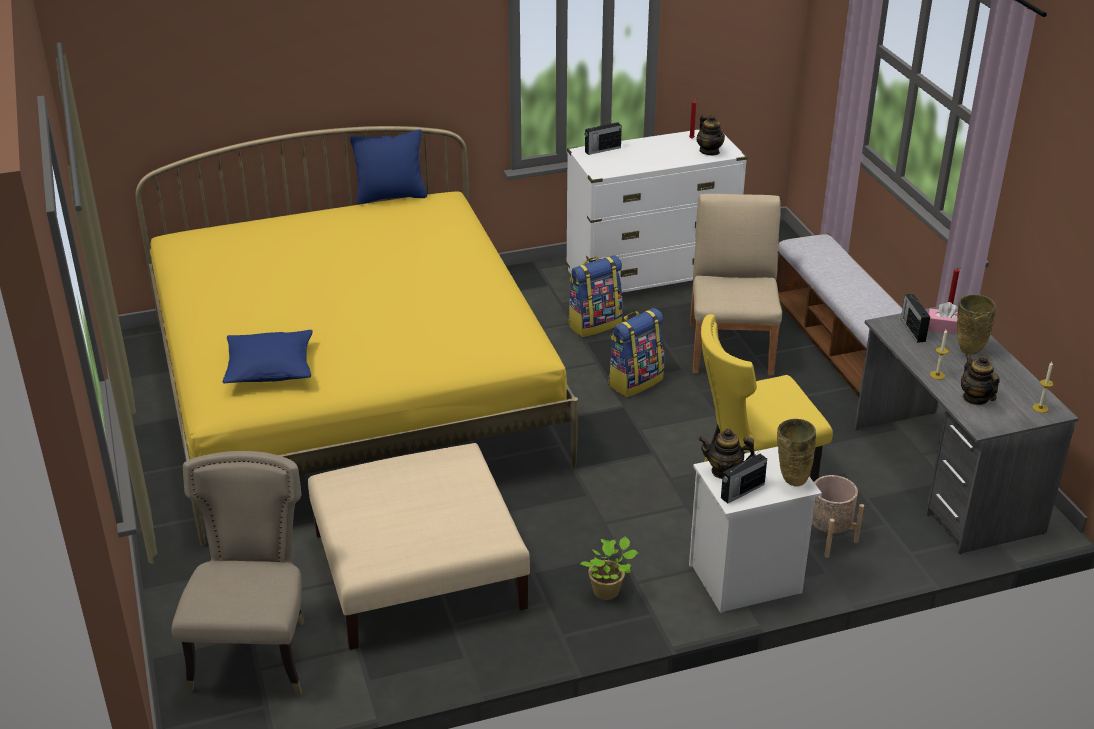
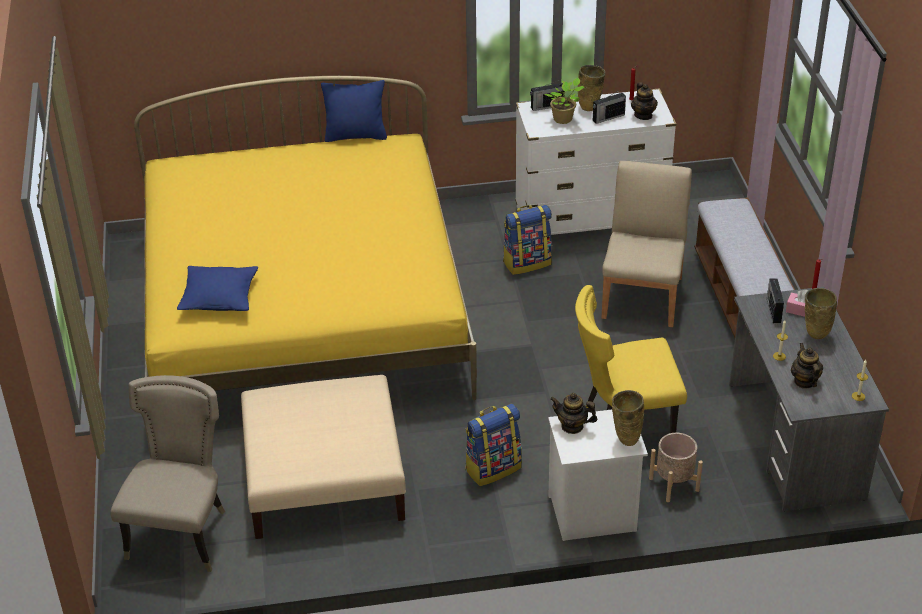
camera: 10 degrees right, 5 degrees up
potted plant [581,536,638,600] -> potted plant moved to [545,78,584,124]
backpack [608,308,664,397] -> backpack moved to [465,403,522,486]
radio [721,451,767,503] -> radio moved to [593,90,626,124]
none -> beige vase [578,65,605,111]

